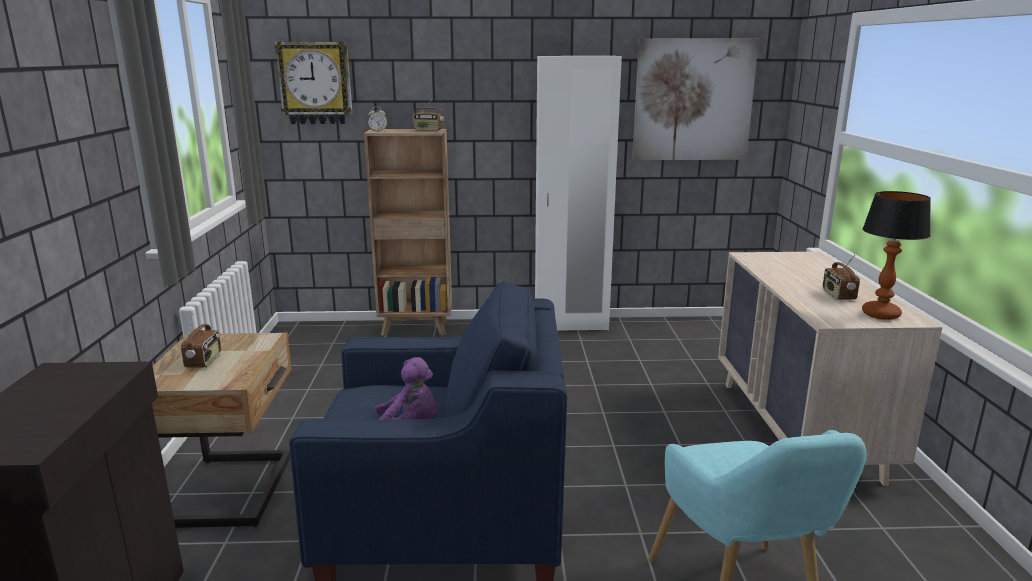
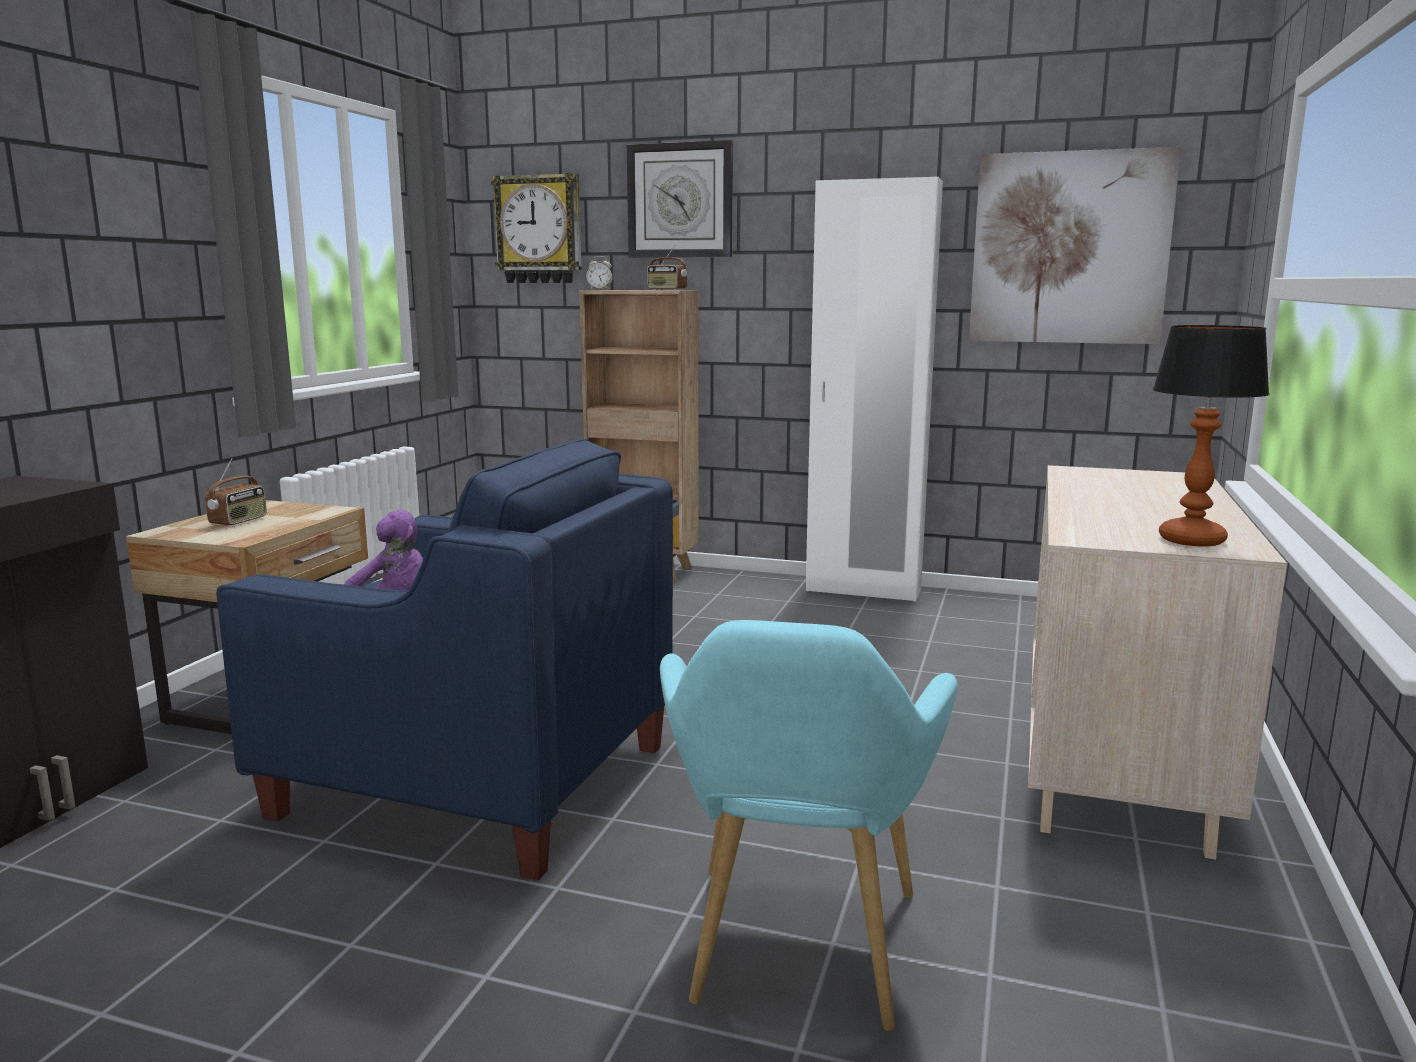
camera: 20 degrees right, 5 degrees down
radio [822,255,860,300] -> none
none -> wall clock [627,140,733,258]

